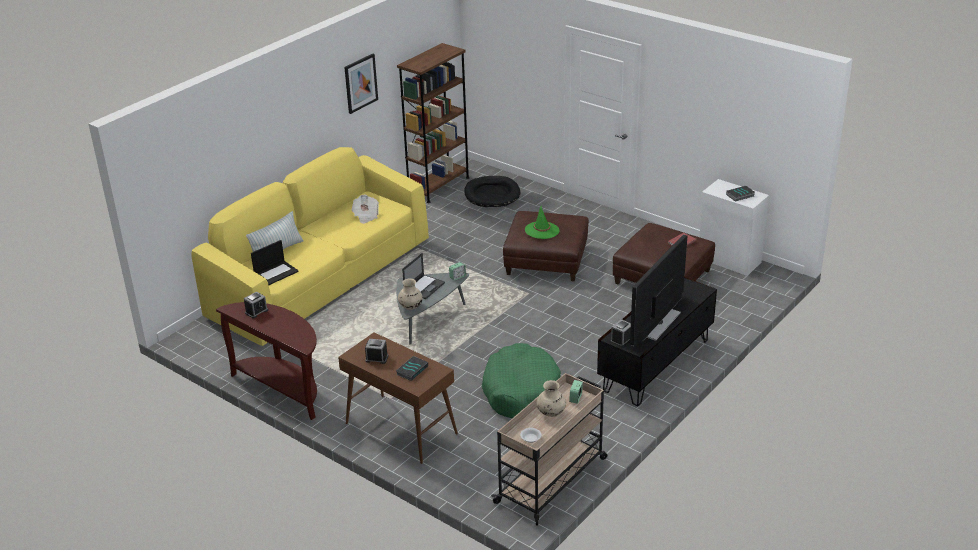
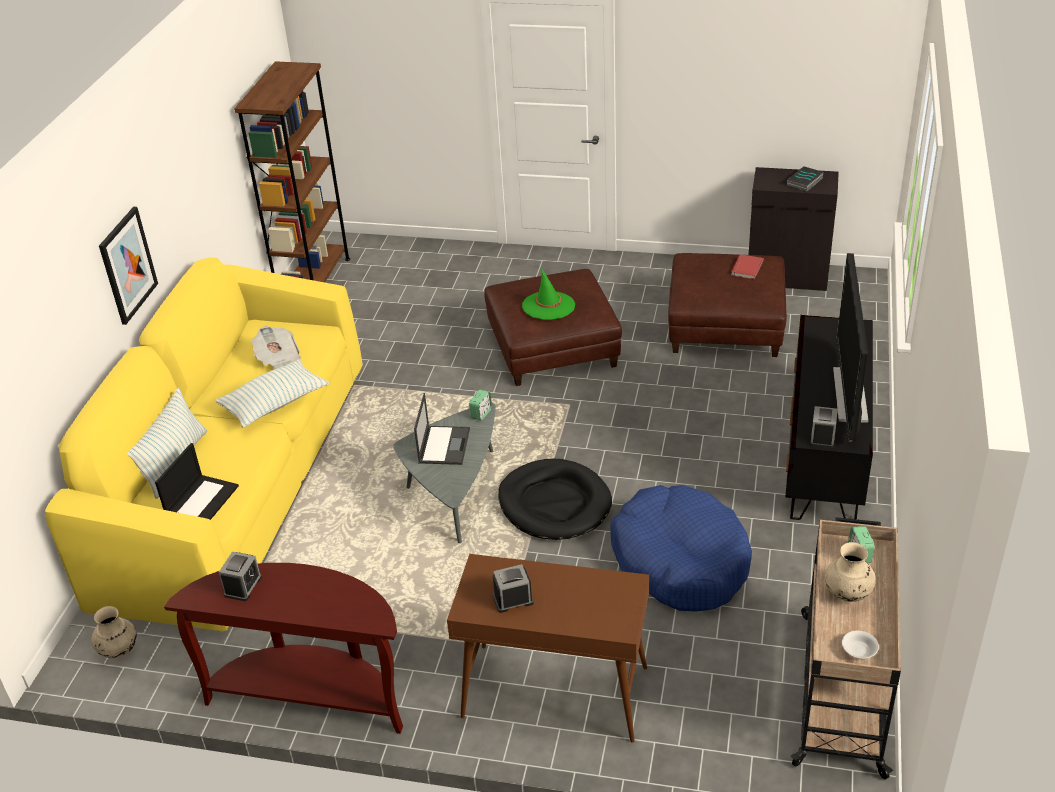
camera: 25 degrees left, 5 degrees up
picture [344,54,378,114] -> picture moved to [99,207,158,325]
book [396,356,428,381] -> none
beige vase [398,278,423,310] -> beige vase moved to [91,606,137,659]
black dog bed [464,176,520,207] -> black dog bed moved to [498,458,612,540]
green dog bed [482,343,561,418] -> blue dog bed [611,485,752,612]
white cabinet [700,179,769,276] -> black cabinet [749,167,839,291]
none -> pillow [215,359,329,428]

